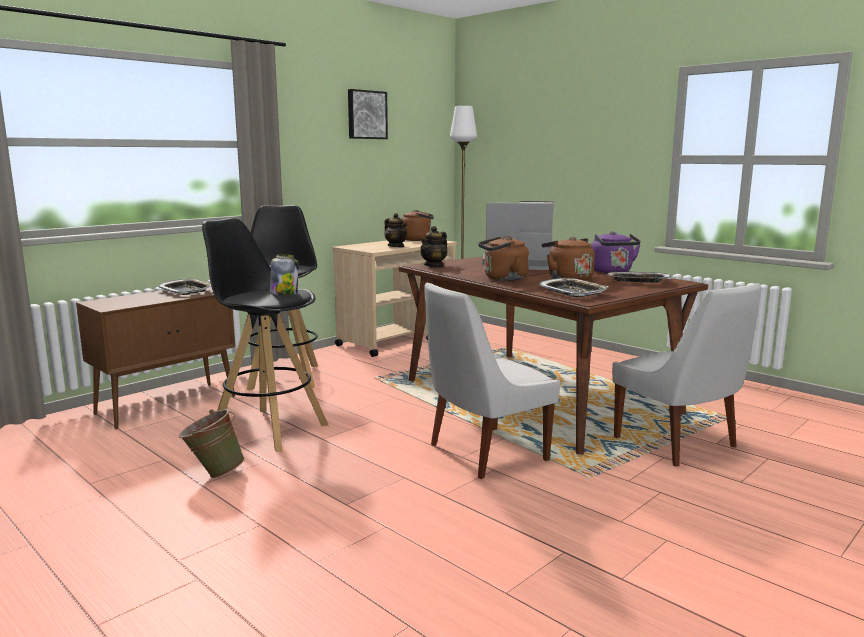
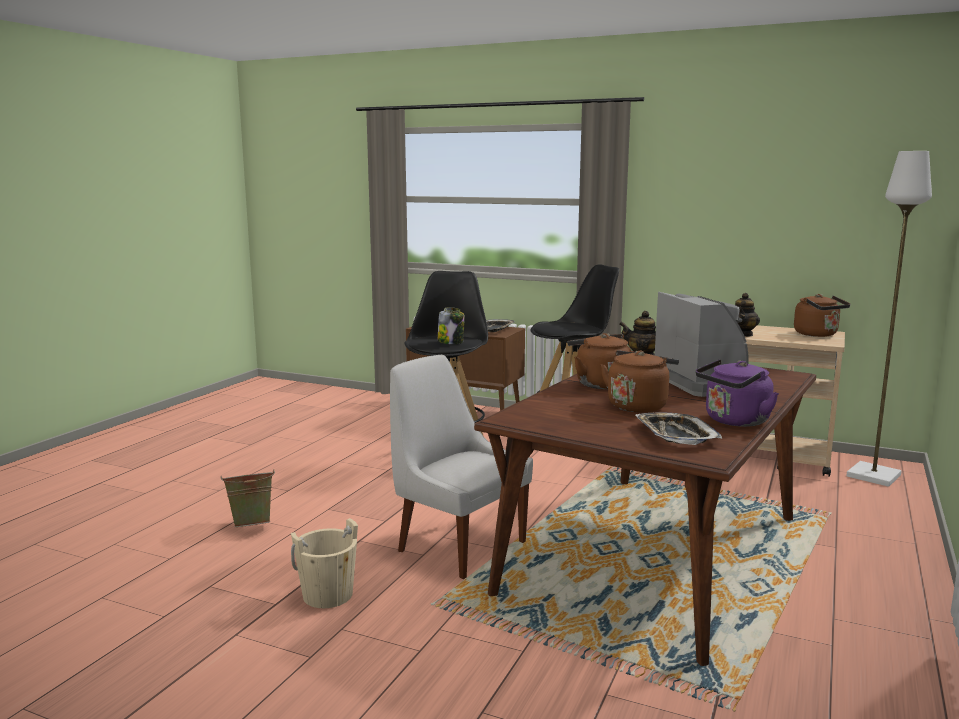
camera: 70 degrees right, 0 degrees up
green bucket [179,409,245,478] -> green bucket moved to [221,469,275,527]
picture [348,89,388,139] -> none
tray [538,278,609,297] -> none
white chair [612,283,762,467] -> none
none -> beige bucket [291,518,358,608]

